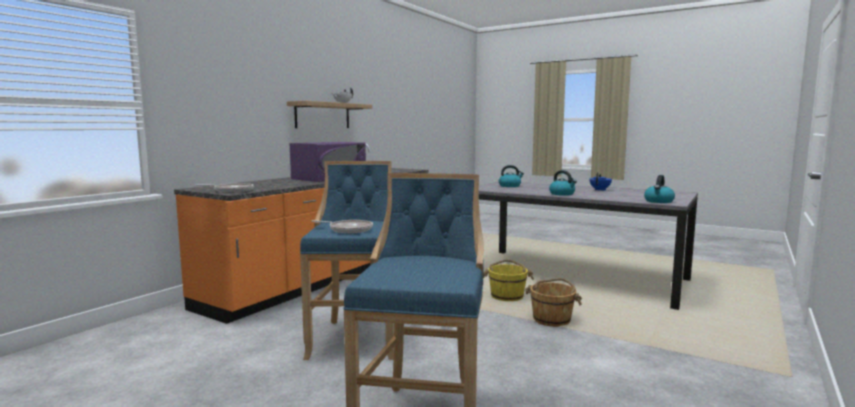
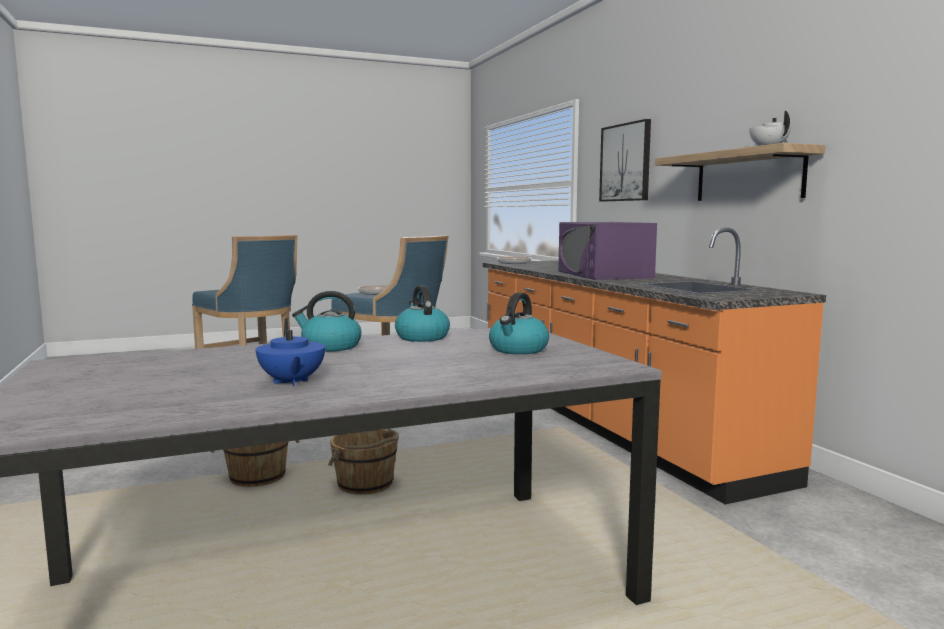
camera: 125 degrees right, 0 degrees up
yellow bucket [483,260,534,301] -> brown bucket [328,429,399,494]
kettle [644,175,675,203] -> kettle moved to [395,286,450,342]
none -> picture [599,119,651,201]

